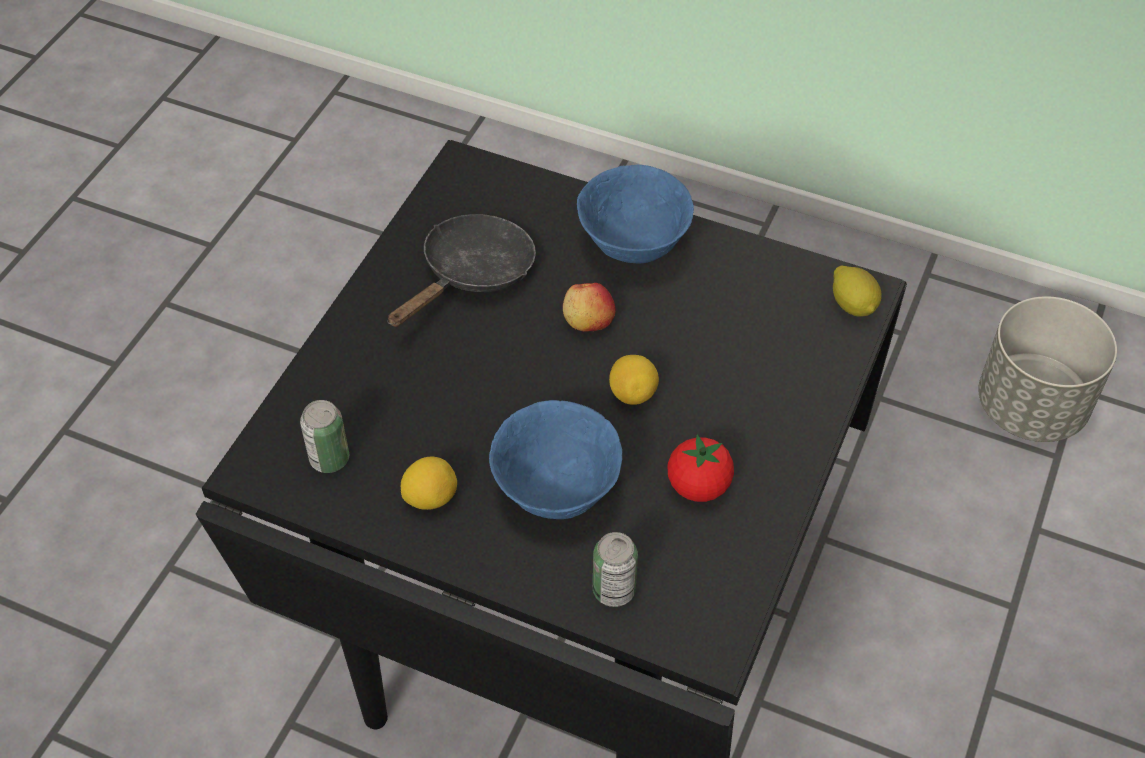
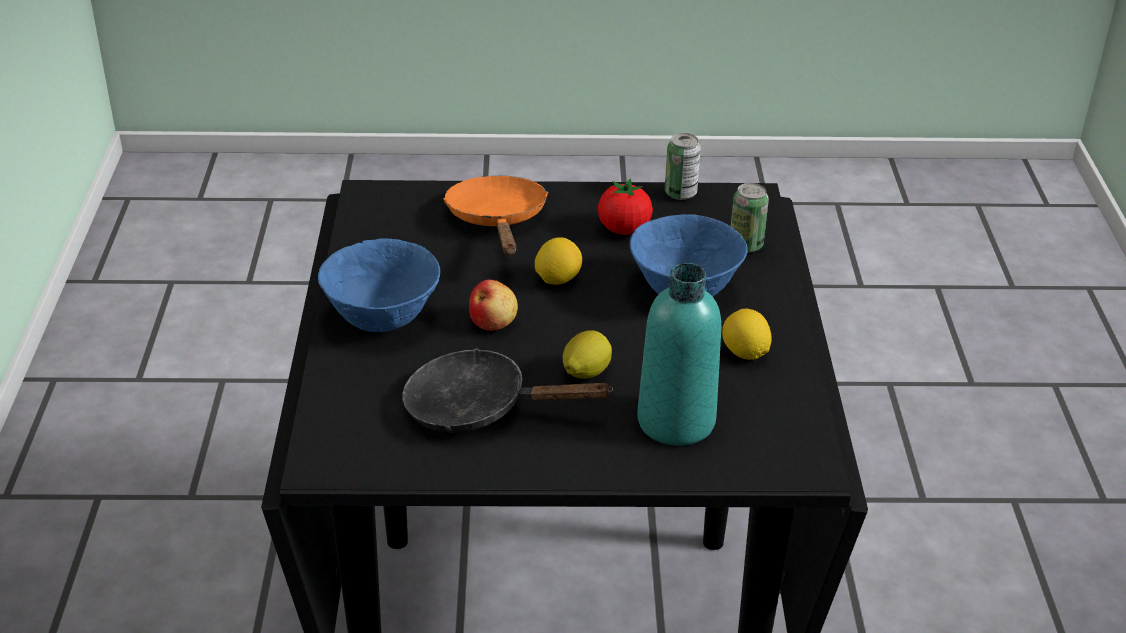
camera: 115 degrees left, 15 degrees down
can [300,400,349,473] -> can moved to [665,133,701,200]
lemon [833,266,882,317] -> lemon moved to [563,330,612,379]
grey planter [978,296,1117,442] -> none
none -> orange frying pan [443,176,549,255]
none -> turquoise bottle [637,263,721,446]

